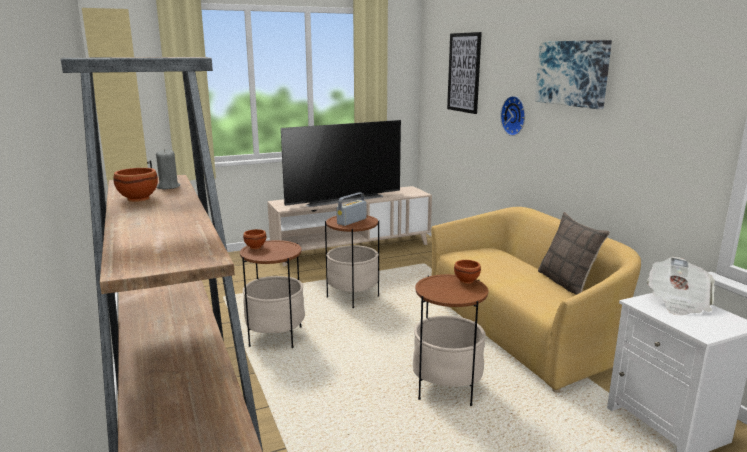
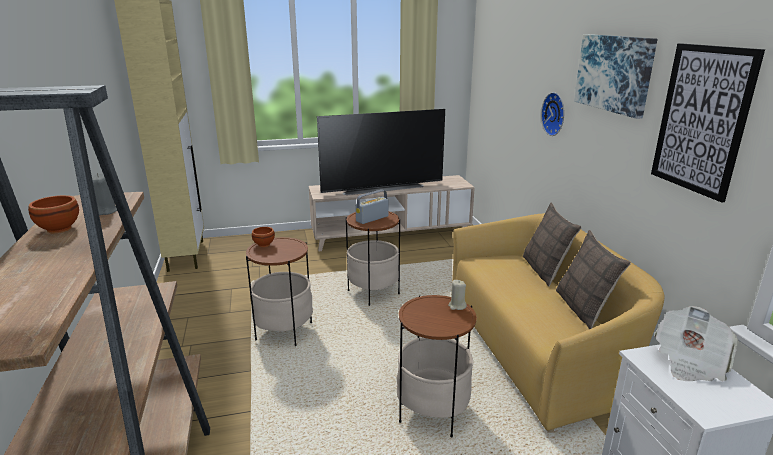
camera: 10 degrees right, 5 degrees up
picture [447,32,482,114] -> picture moved to [651,43,765,203]
brown bowl [454,260,481,284] -> beige candle [448,280,467,310]
none -> pillow [523,203,582,286]

